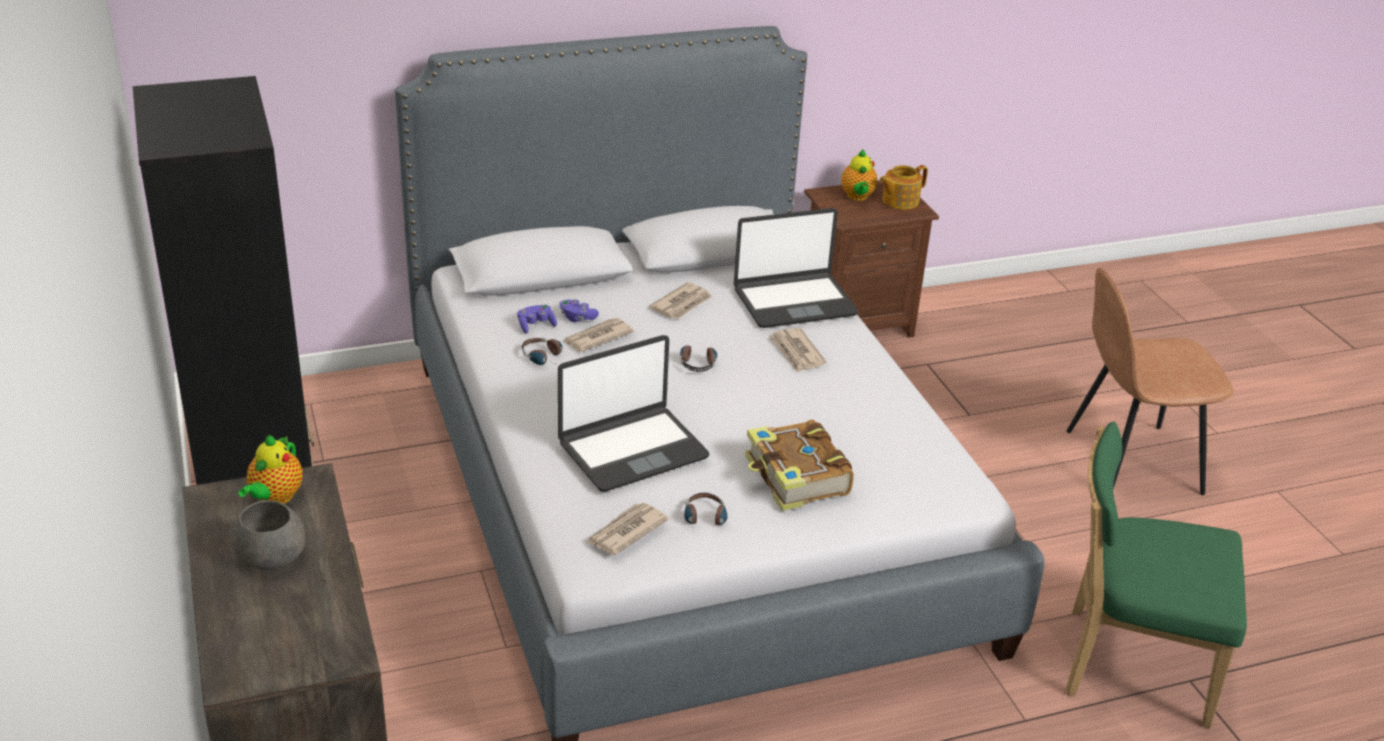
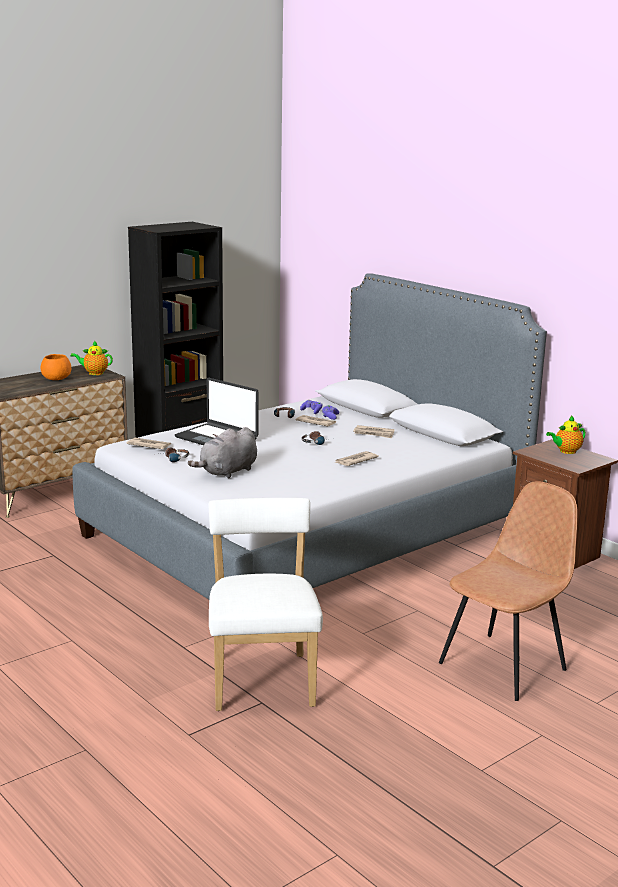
camera: 70 degrees right, 15 degrees down
grey bowl [231,500,306,570] -> orange bowl [41,354,71,380]
laptop [734,208,858,328] -> none
book [745,419,854,511] -> grey plush toy [188,427,257,478]
teapot [879,165,928,210] -> none
green chair [1066,421,1247,728] -> white chair [208,498,323,711]
brown chair [1067,268,1234,495] -> brown chair turned 75 degrees clockwise [439,481,577,701]

